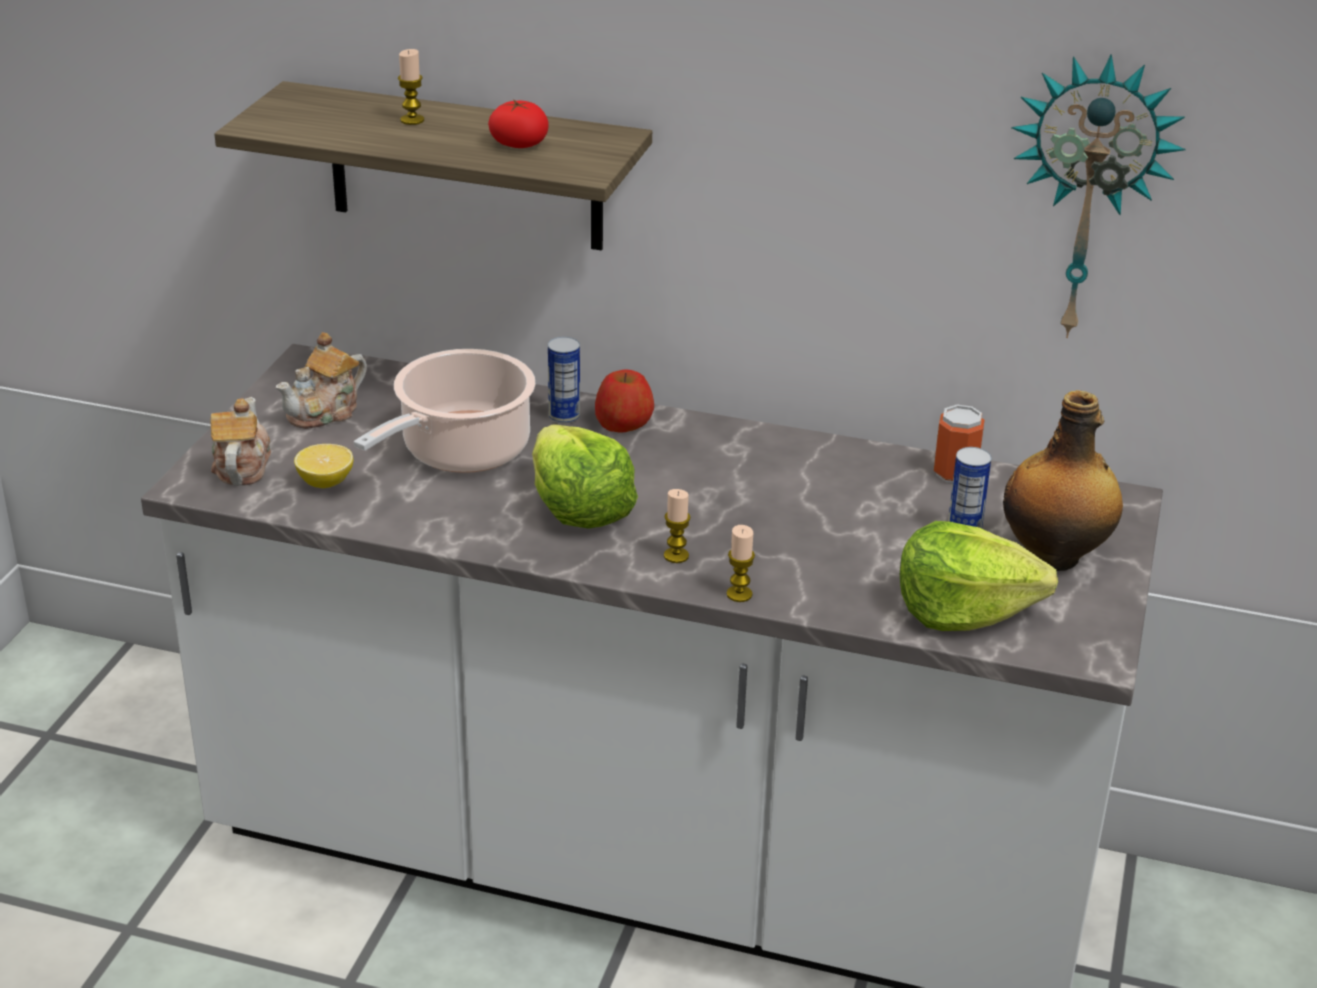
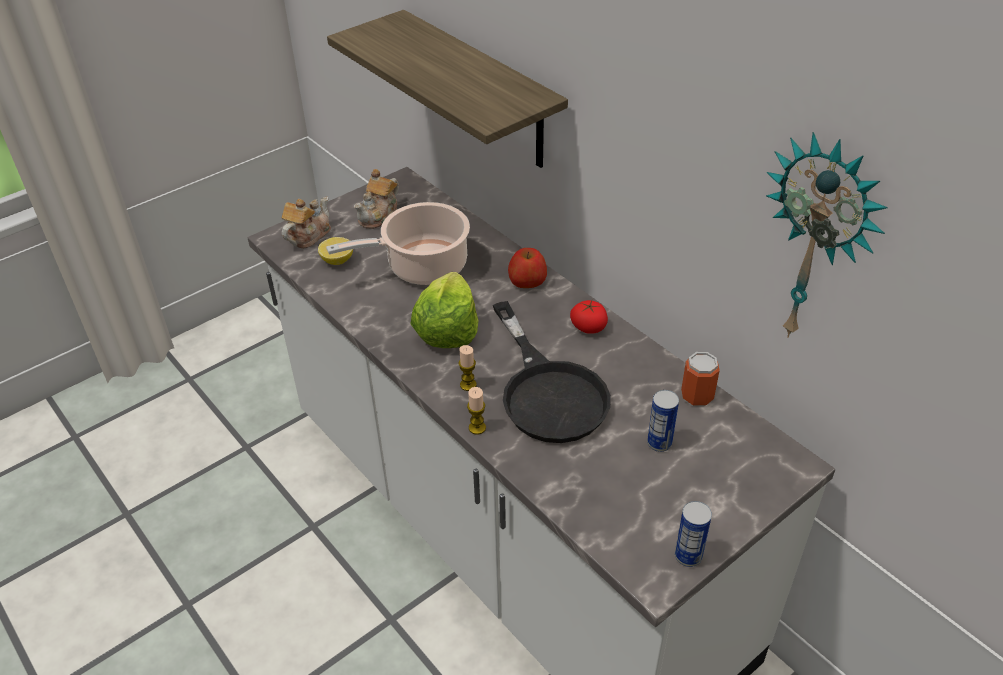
camera: 35 degrees right, 10 degrees up
teapot [276,332,367,429] -> teapot turned 45 degrees counterclockwise [354,169,399,229]
candle [398,49,424,125] -> none
tomato [488,99,548,148] -> tomato moved to [570,300,608,334]
can [548,337,580,424] -> can moved to [675,501,712,567]
lettuce [900,521,1058,631] -> none
bottle [1003,390,1123,571] -> none
none -> black frying pan [493,301,611,443]

